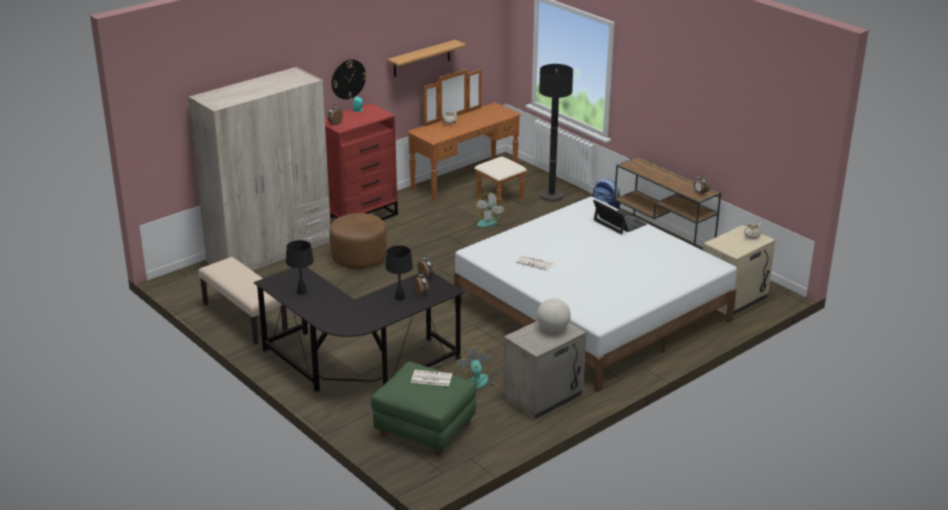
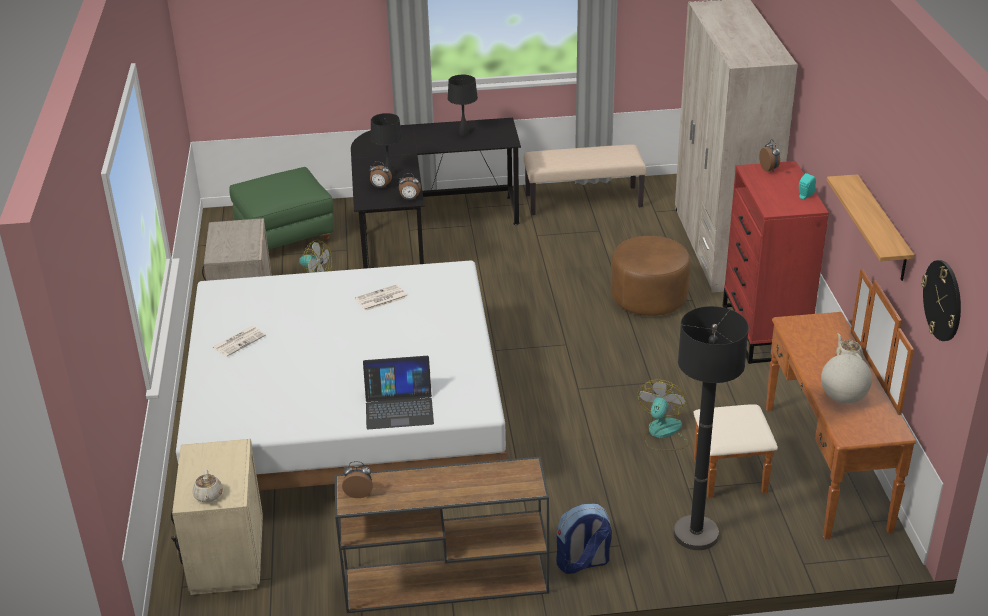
camera: 125 degrees right, 5 degrees up
wall clock [332,59,367,100] -> wall clock moved to [921,260,961,341]
newspaper [411,370,452,386] -> newspaper moved to [212,326,266,357]
fan [473,192,505,227] -> fan turned 60 degrees clockwise [638,380,690,451]
globe [537,298,571,332] -> globe moved to [821,354,872,404]

